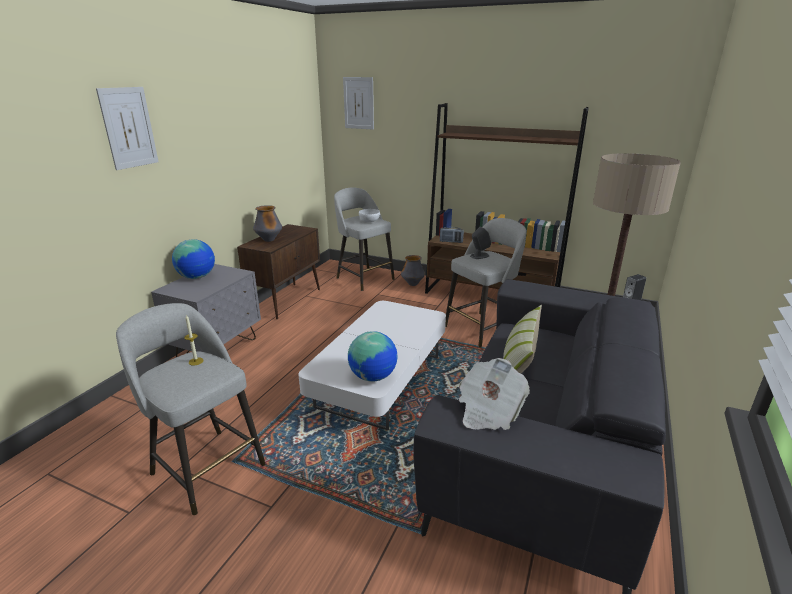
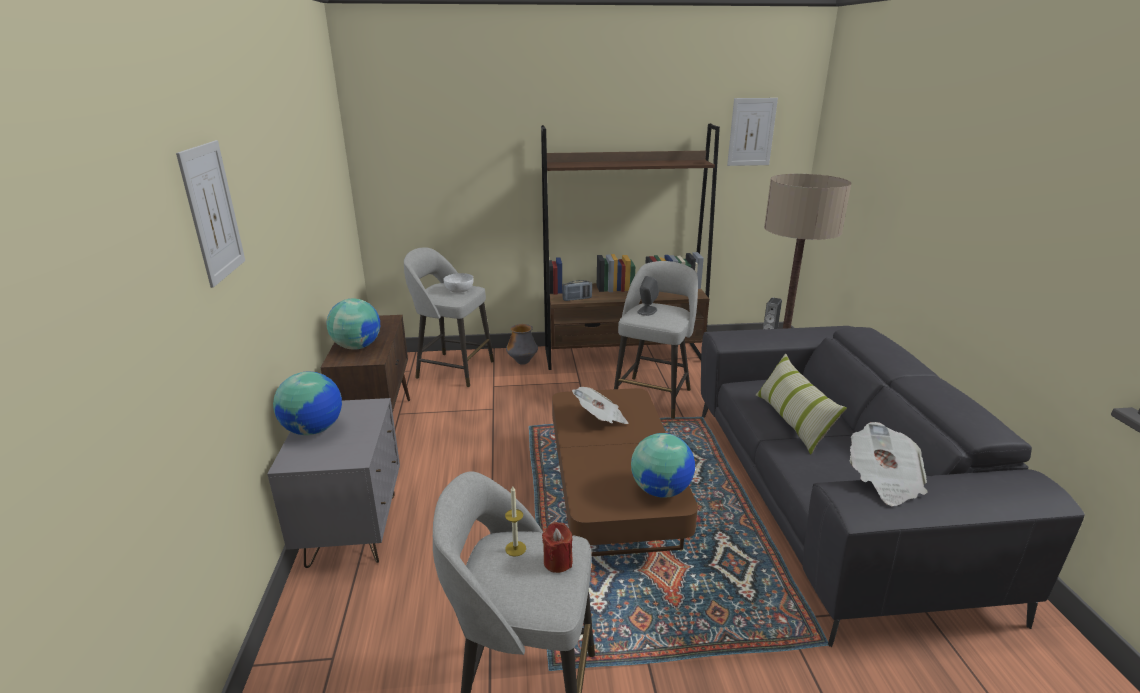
camera: 30 degrees left, 0 degrees up
vase [253,205,282,242] -> globe [327,298,380,350]
white coffee table [298,301,446,430] -> brown coffee table [552,388,698,556]
picture [343,77,374,130] -> picture moved to [727,98,778,166]
none -> red candle [542,522,573,573]
none -> newspaper [572,387,628,424]

